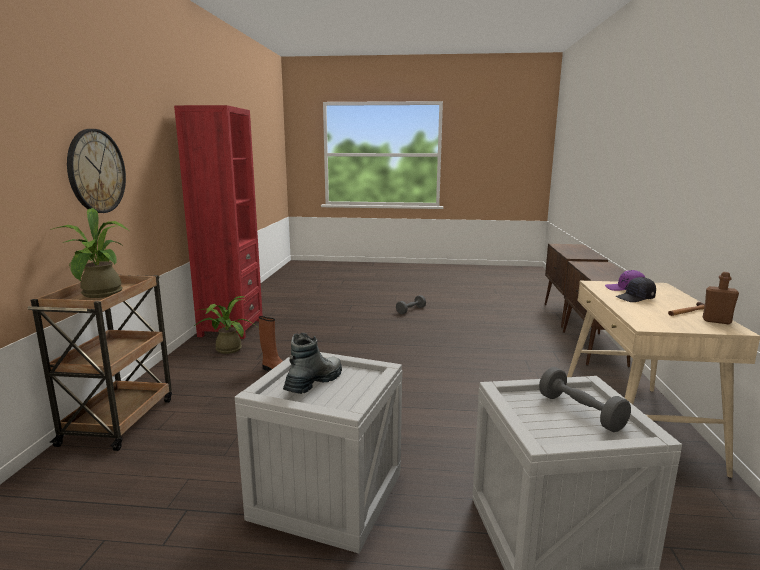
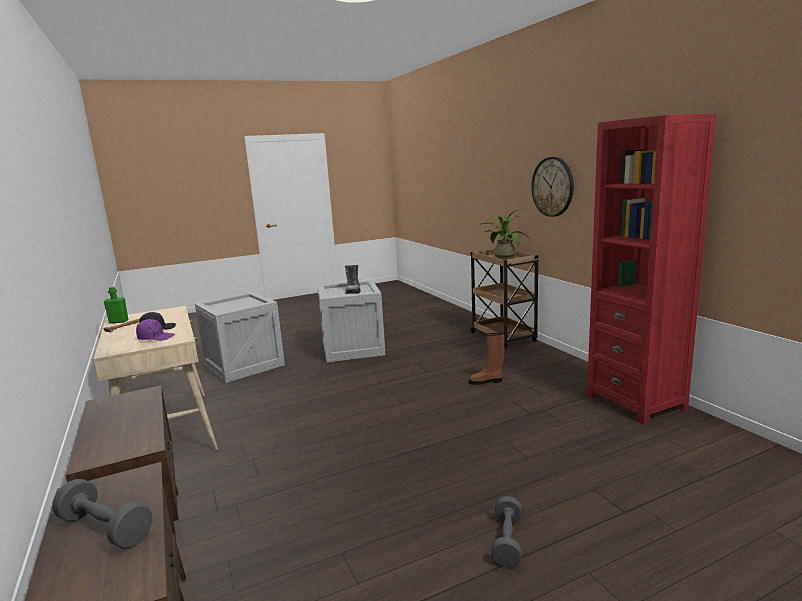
camera: 150 degrees right, 0 degrees up
potted plant [194,296,256,354] -> none
grey dumbbell [539,367,631,432] -> grey dumbbell moved to [52,479,152,549]
brown bottle [703,272,739,324] -> green bottle [104,287,128,324]

